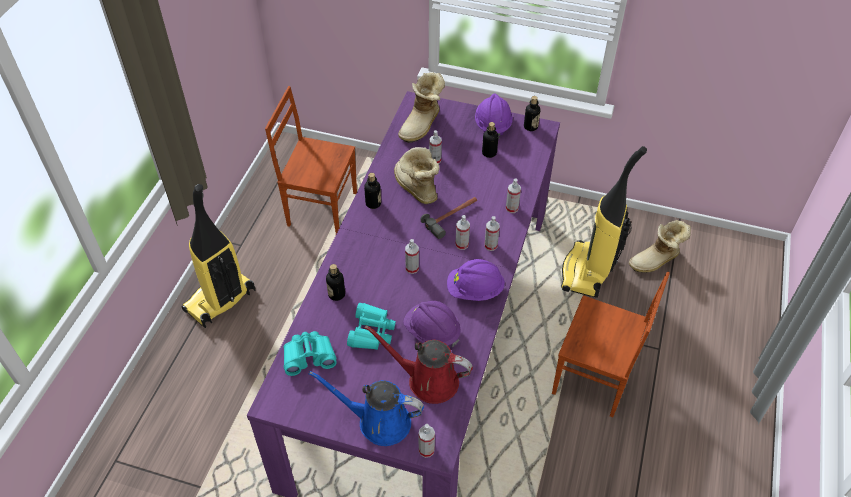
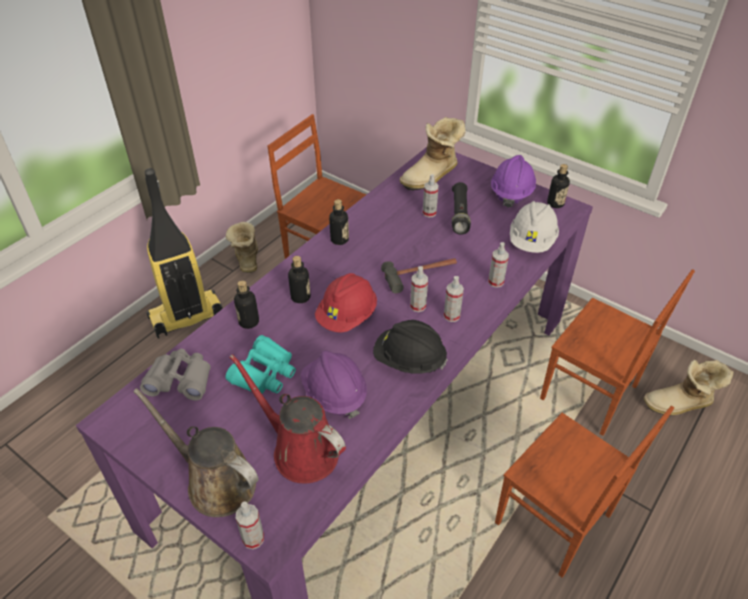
camera: 20 degrees right, 5 degrees down
turquoise binoculars [284,331,337,376] -> grey binoculars [140,349,211,401]
blue watering can [309,371,424,446] -> brown watering can [133,388,258,517]
boot [394,147,439,204] -> boot moved to [226,222,258,273]
spray bottle [405,239,419,274] -> red hard hat [315,273,377,333]
purple hard hat [447,259,505,301] -> black hard hat [373,320,448,374]
bottle [482,122,498,158] -> bottle moved to [288,256,311,303]
vacuum cleaner [561,146,647,298] -> brown chair [540,269,695,436]
none -> black flashlight [452,182,471,235]
none -> white hard hat [510,201,559,253]

